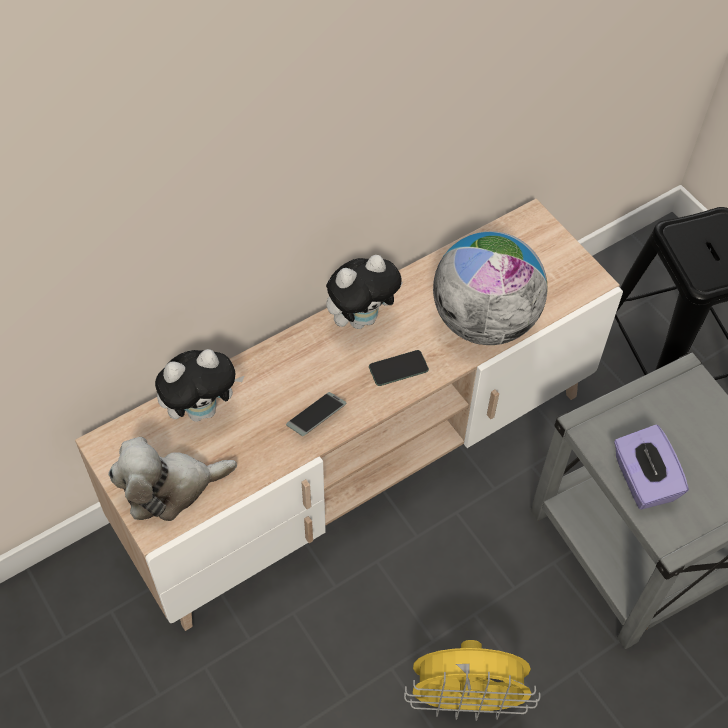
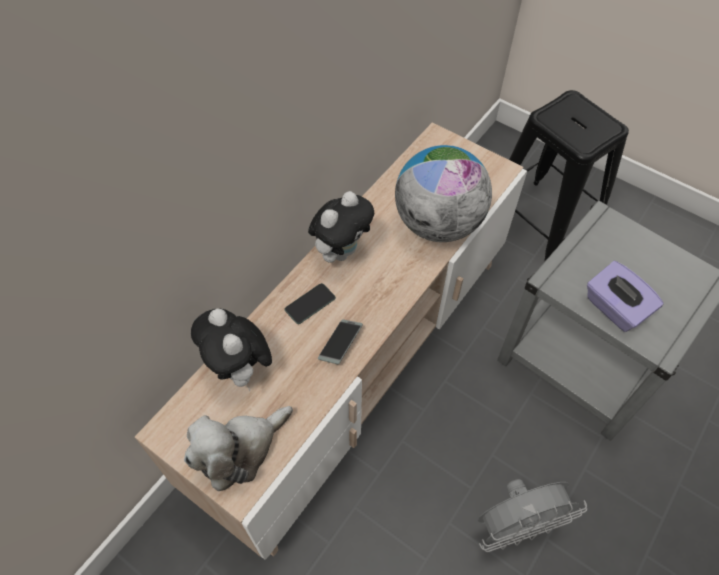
camera: 20 degrees left, 0 degrees up
plush toy [155,349,244,422] -> plush toy turned 105 degrees clockwise [191,308,272,391]
phone [369,350,429,386] -> phone moved to [285,283,336,324]
yellow fan [404,640,540,721] -> grey fan [477,479,587,552]

